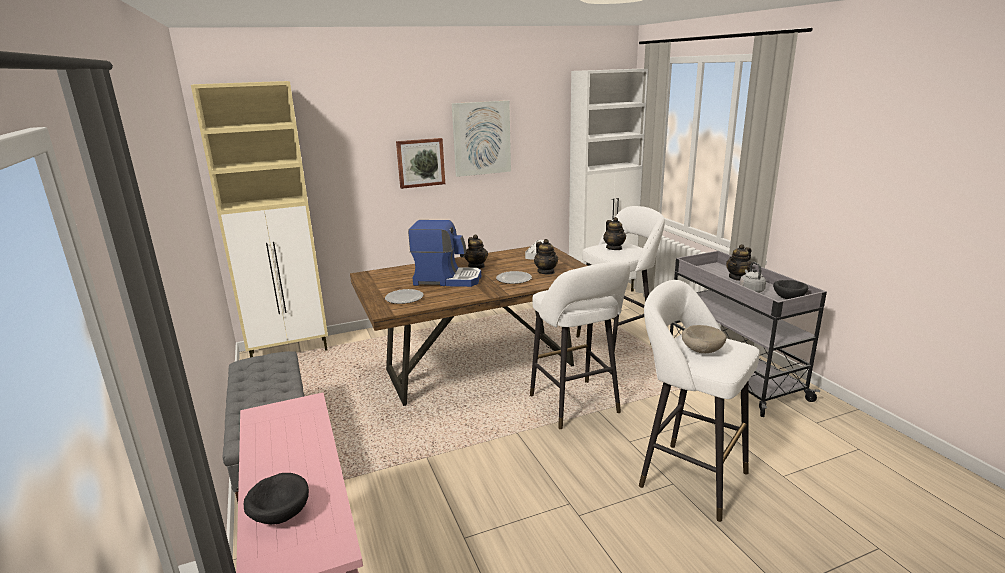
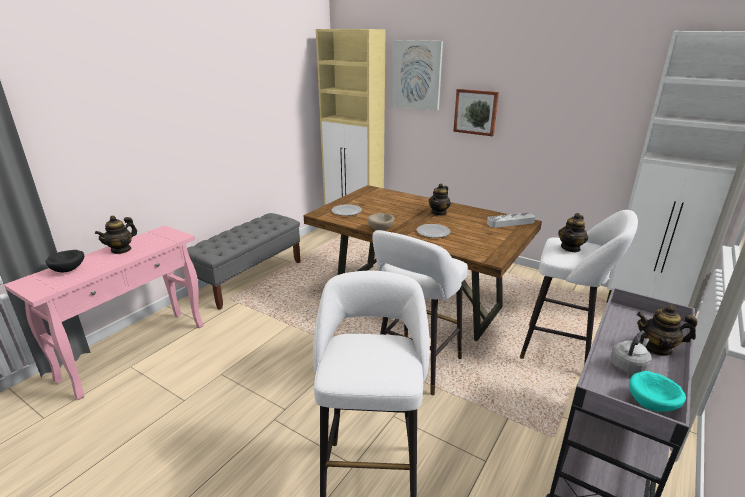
camera: 55 degrees right, 5 degrees up
coffee machine [408,220,481,287] -> none
picture [452,100,511,177] -> picture moved to [392,40,443,110]
teapot [534,239,558,274] -> teapot moved to [95,216,137,254]
beige bowl [682,325,726,353] -> beige bowl moved to [367,213,395,231]
black bowl [773,280,808,299] -> turquoise bowl [629,371,686,412]

